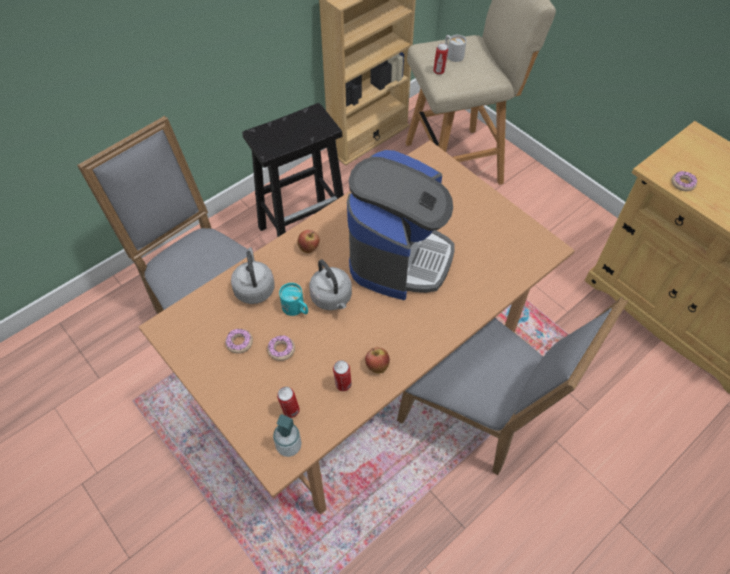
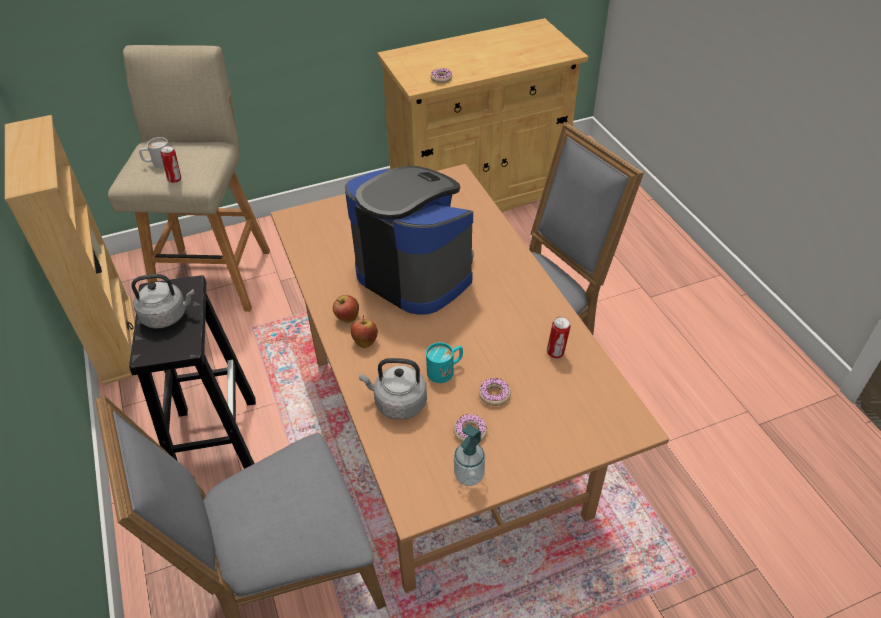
camera: 70 degrees left, 10 degrees down
soap dispenser [273,414,302,457] -> soap dispenser moved to [454,424,485,486]
can [277,387,300,418] -> none
grey kettle [309,260,352,310] -> grey kettle moved to [131,274,195,328]
apple [365,347,390,373] -> apple moved to [333,295,359,323]

